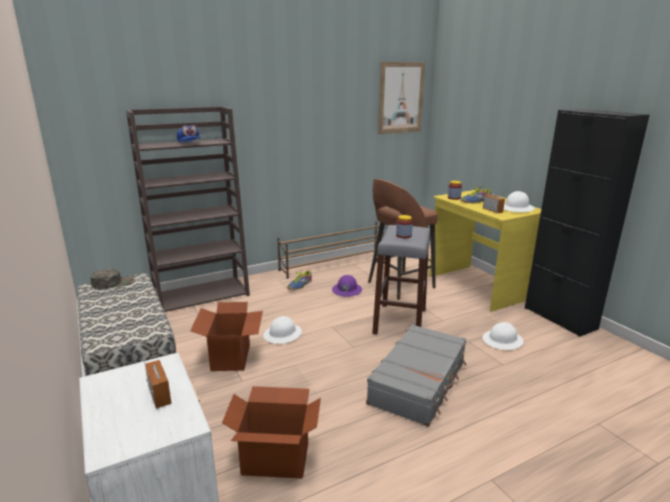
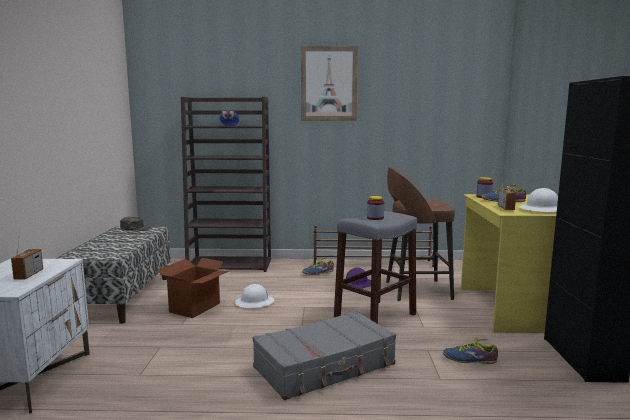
camera: 30 degrees right, 10 degrees down
cardboard box [222,386,321,479] -> none
picture [378,62,425,134] -> picture moved to [301,46,358,121]
white hard hat [483,322,523,350] -> shoe [443,338,498,364]

